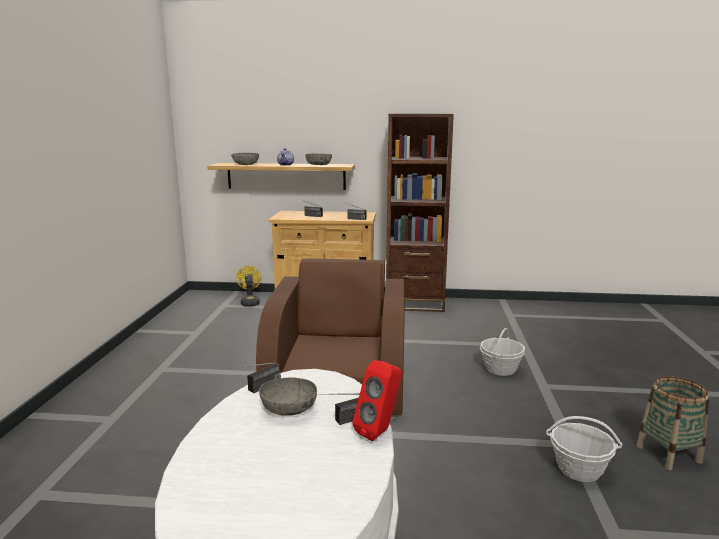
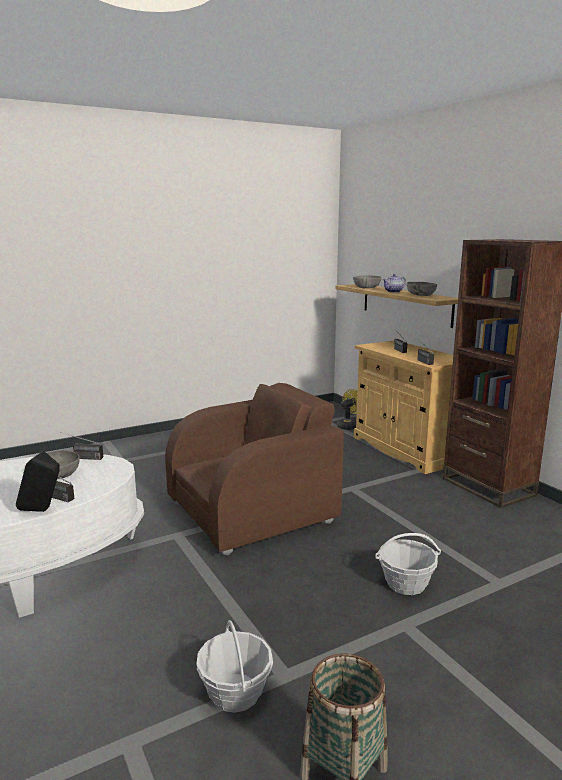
camera: 55 degrees right, 0 degrees up
red speaker [352,360,402,441] -> black speaker [16,450,60,512]

